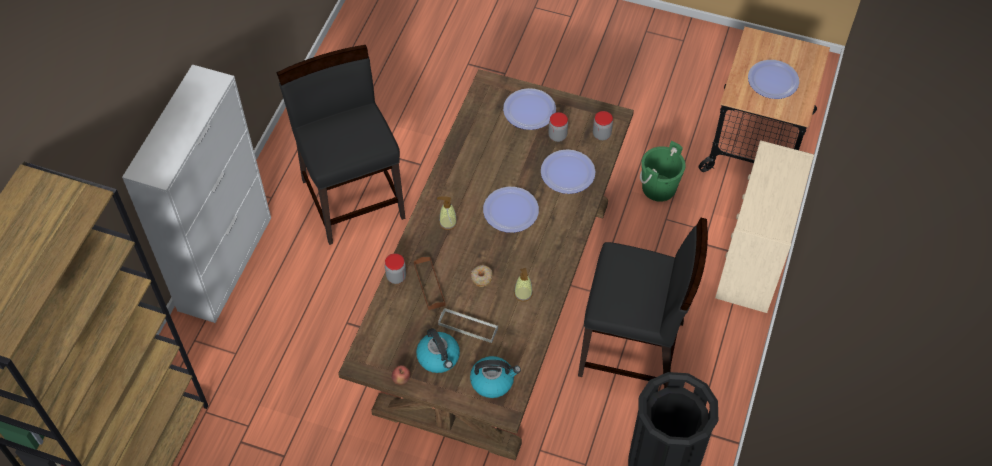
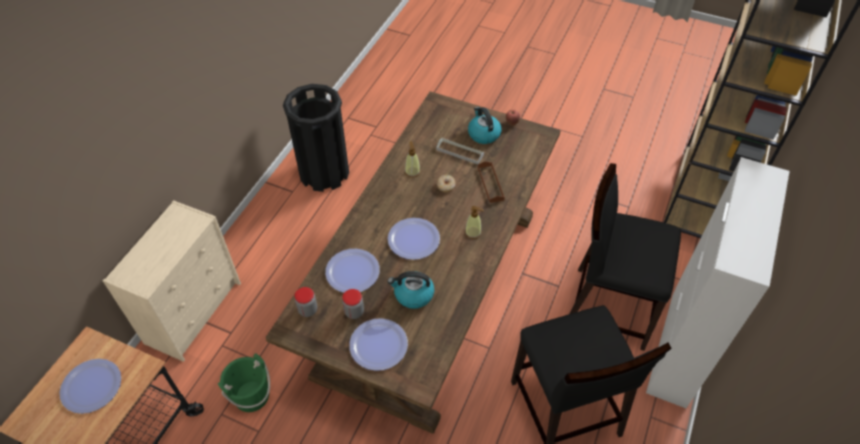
camera: 175 degrees left, 5 degrees down
jar [385,253,406,284] -> none
kettle [470,356,521,398] -> kettle moved to [387,271,434,309]
black chair [578,218,708,388] -> black chair moved to [570,163,681,351]

